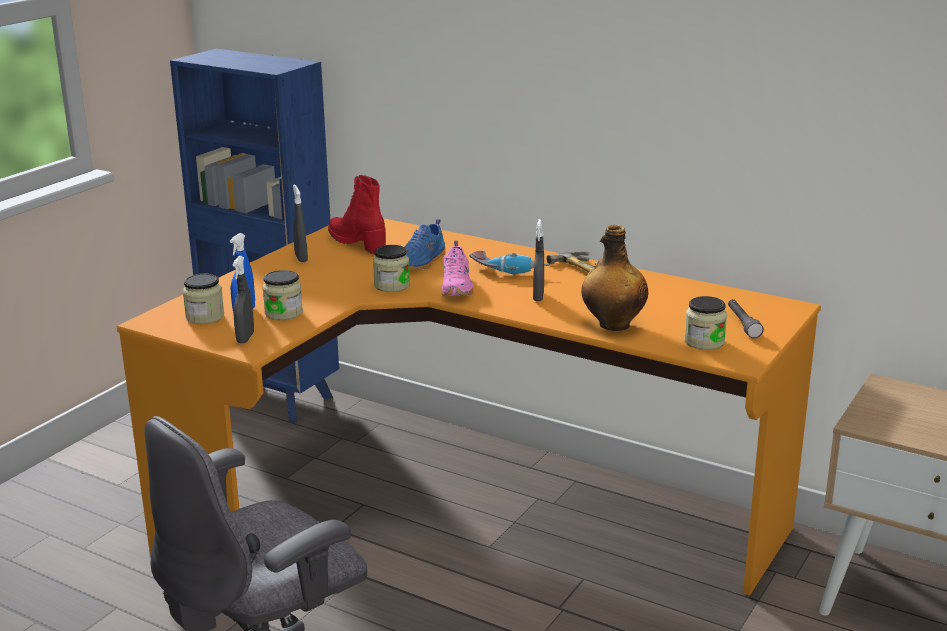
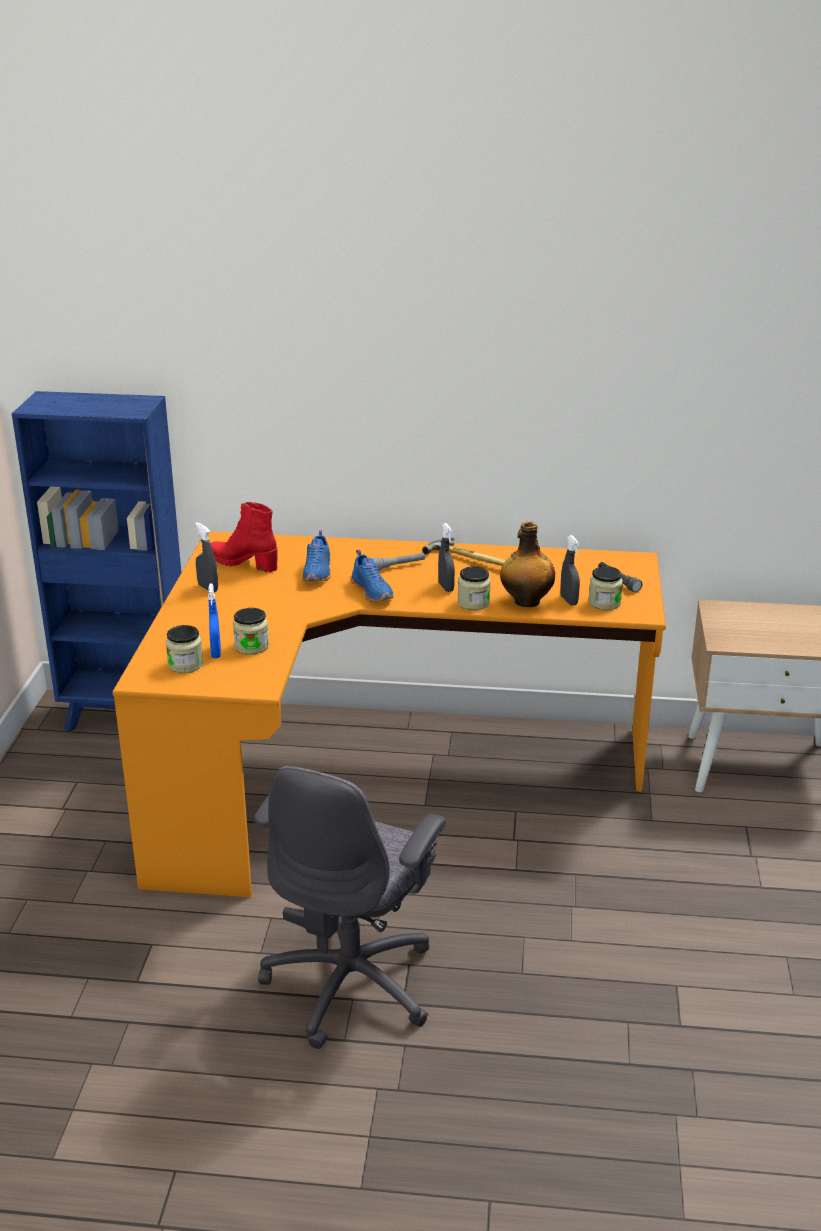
camera: 25 degrees left, 5 degrees up
grey spray bottle [233,256,254,343] -> grey spray bottle moved to [560,535,580,605]
jar [373,245,410,292] -> jar moved to [458,566,491,610]
pink shoe [441,241,474,296] -> blue shoe [351,550,394,602]
power drill [469,251,549,275] -> grey flashlight [371,553,425,571]

